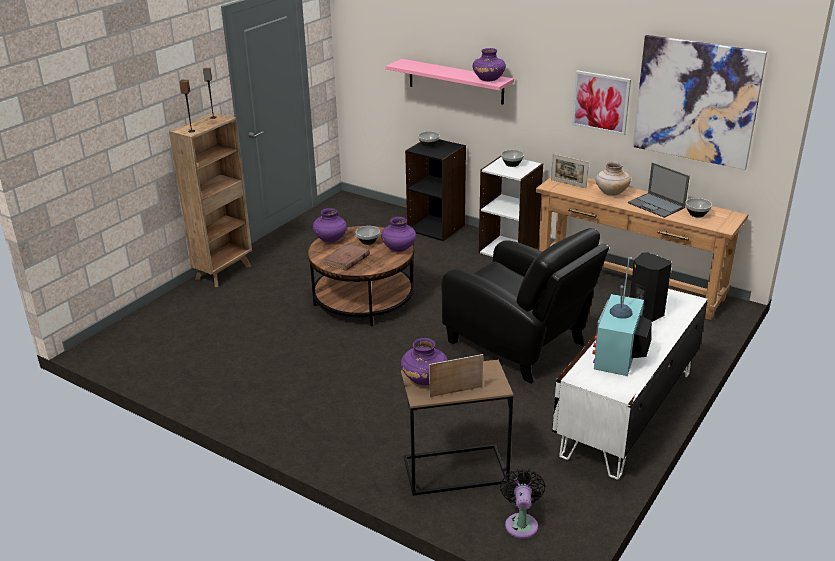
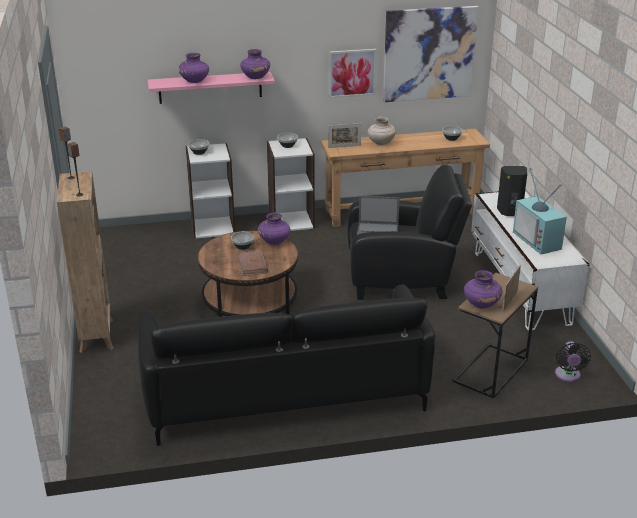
camera: 45 degrees left, 0 degrees up
purple vase [313,208,347,242] -> purple vase moved to [178,53,209,83]
black bookcase [405,139,466,241] -> white bookcase [186,143,235,239]
black fan [500,468,545,539] -> black fan turned 135 degrees counterclockwise [555,341,591,382]
laptop [628,163,690,218] -> laptop moved to [357,196,400,235]
none -> black sofa [138,284,435,446]

